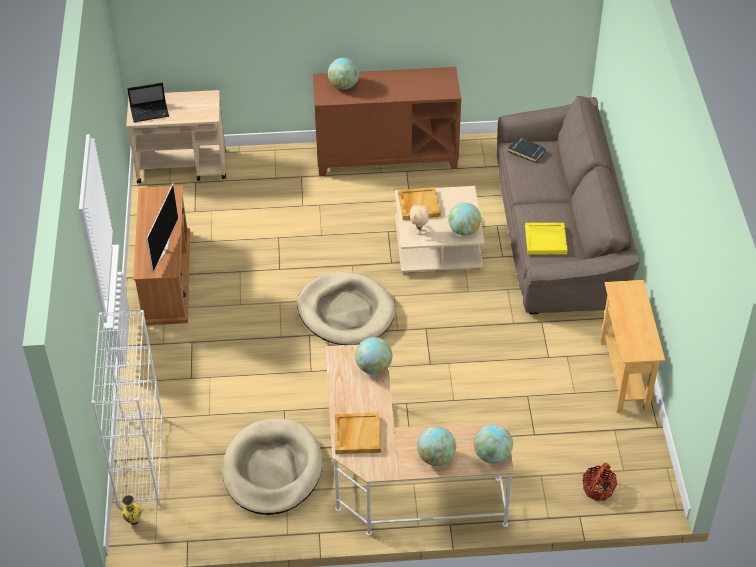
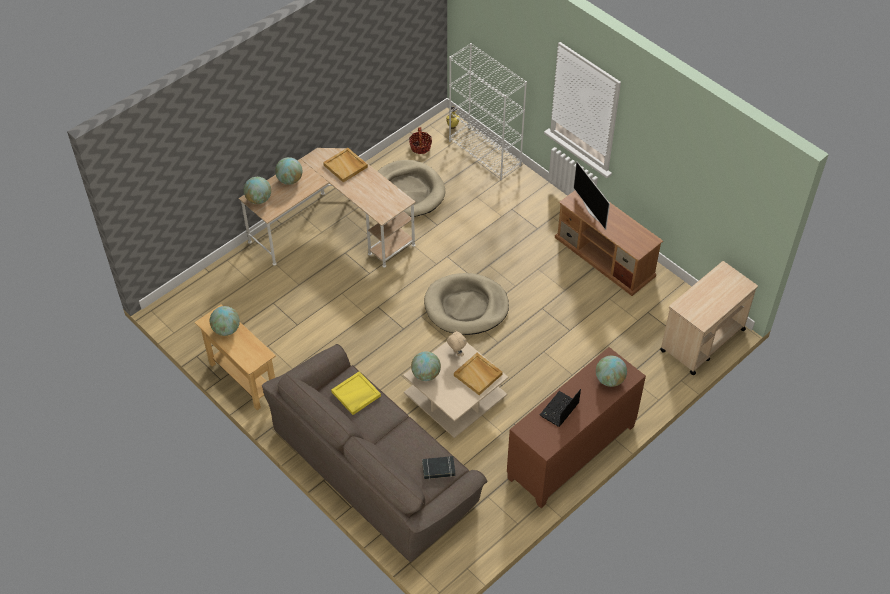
camera: 140 degrees right, 5 degrees up
laptop [127,83,169,122] -> laptop moved to [540,389,581,427]
globe [355,337,392,375] -> globe moved to [210,306,240,336]
basket [583,463,617,501] -> basket moved to [409,127,432,154]

